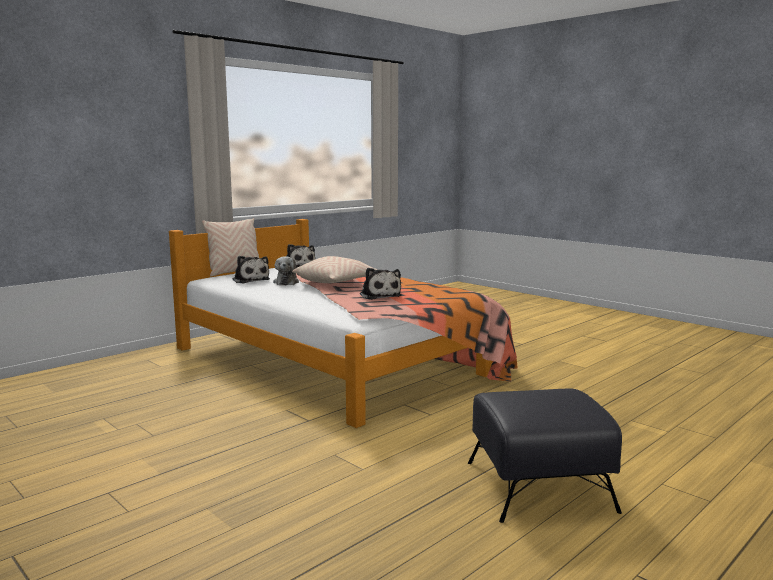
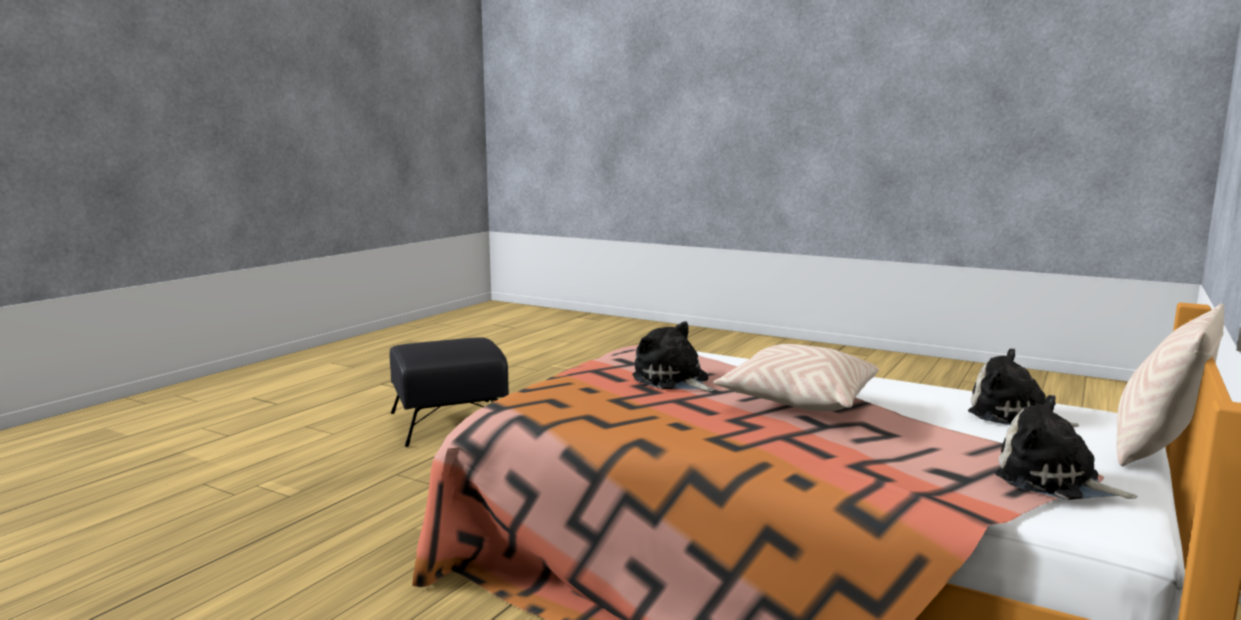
camera: 165 degrees right, 0 degrees up
plush toy [273,256,299,285] -> none

